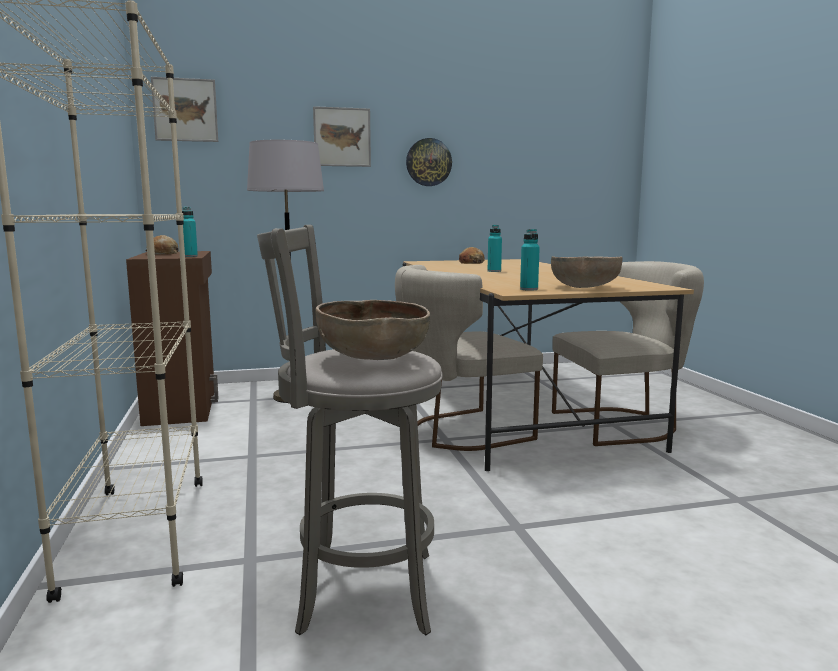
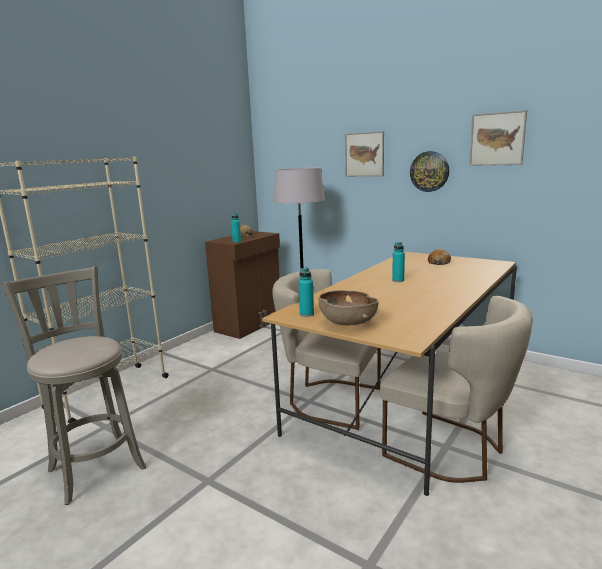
camera: 50 degrees right, 5 degrees up
picture [151,77,218,142] -> picture moved to [469,110,527,166]
brown bowl [316,300,430,360] -> none

